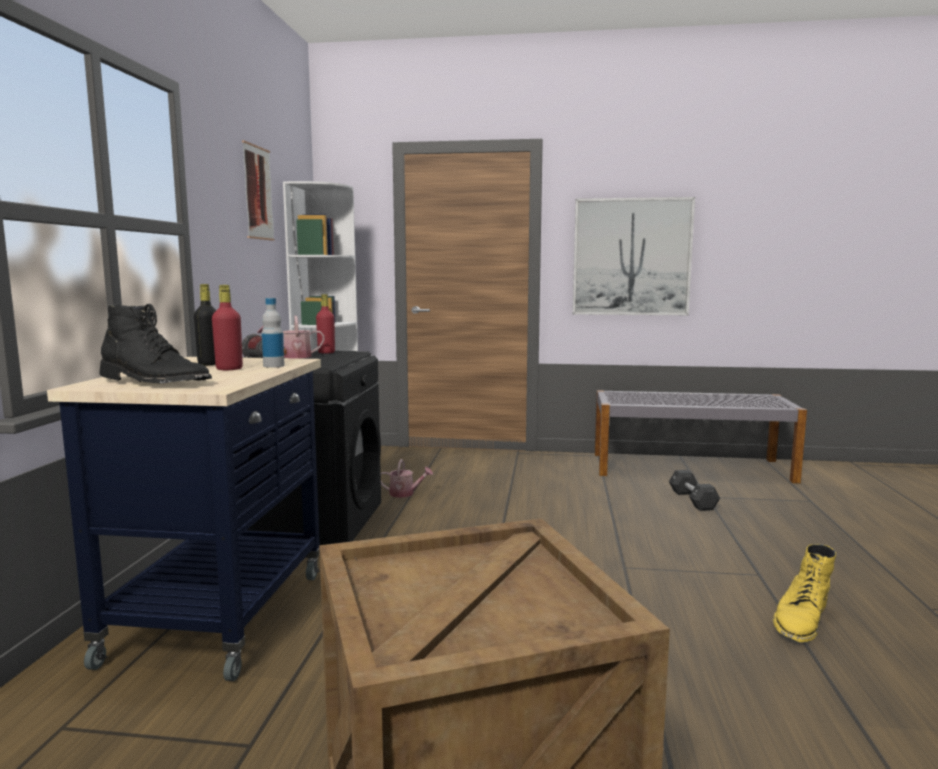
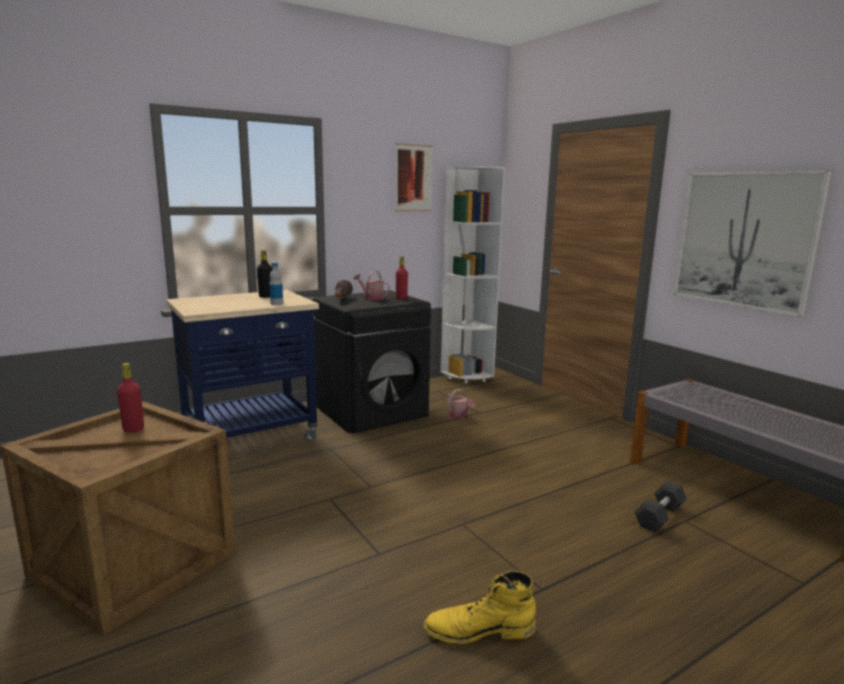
camera: 50 degrees right, 5 degrees up
black boot [99,304,212,383] -> none
red bottle [212,285,243,370] -> red bottle moved to [117,363,144,433]

